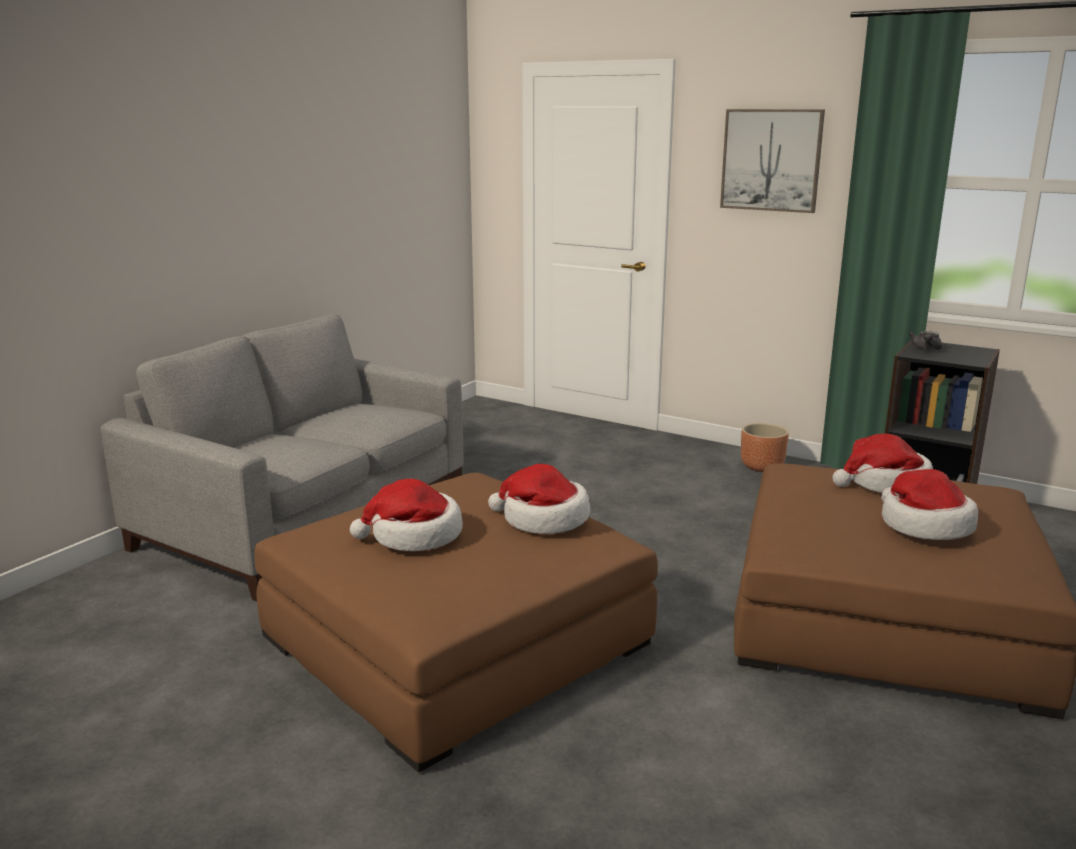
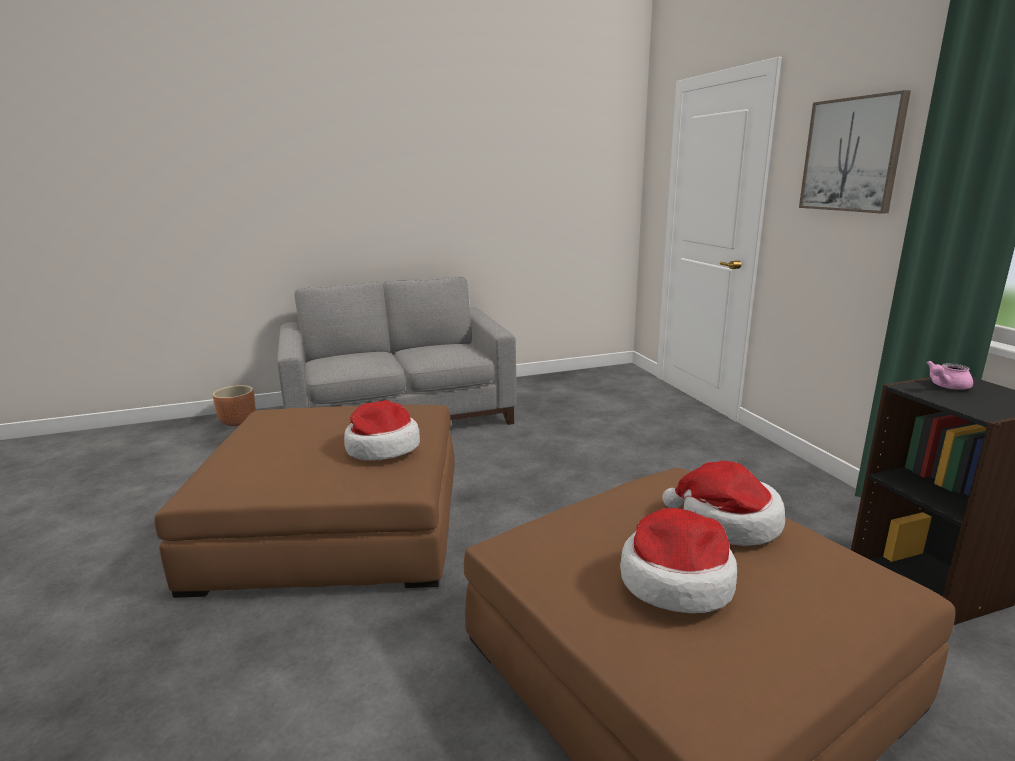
camera: 40 degrees right, 0 degrees up
hat [350,478,463,551] -> none
brown planter [741,423,789,472] -> brown planter moved to [213,385,256,426]
grey teapot [909,331,942,351] -> pink teapot [926,361,973,390]

